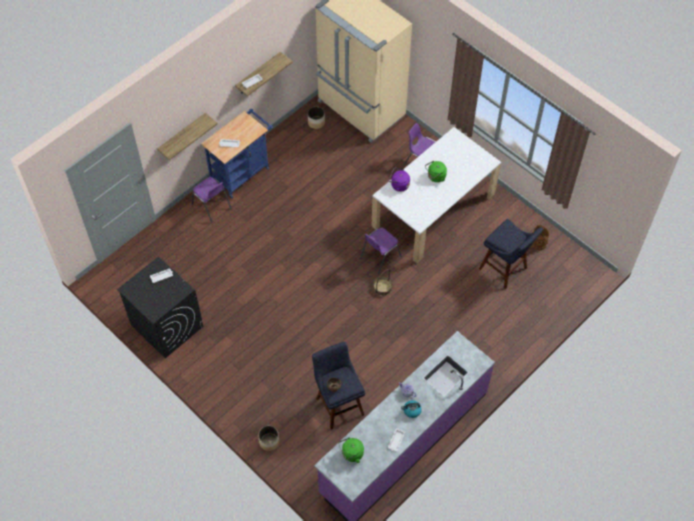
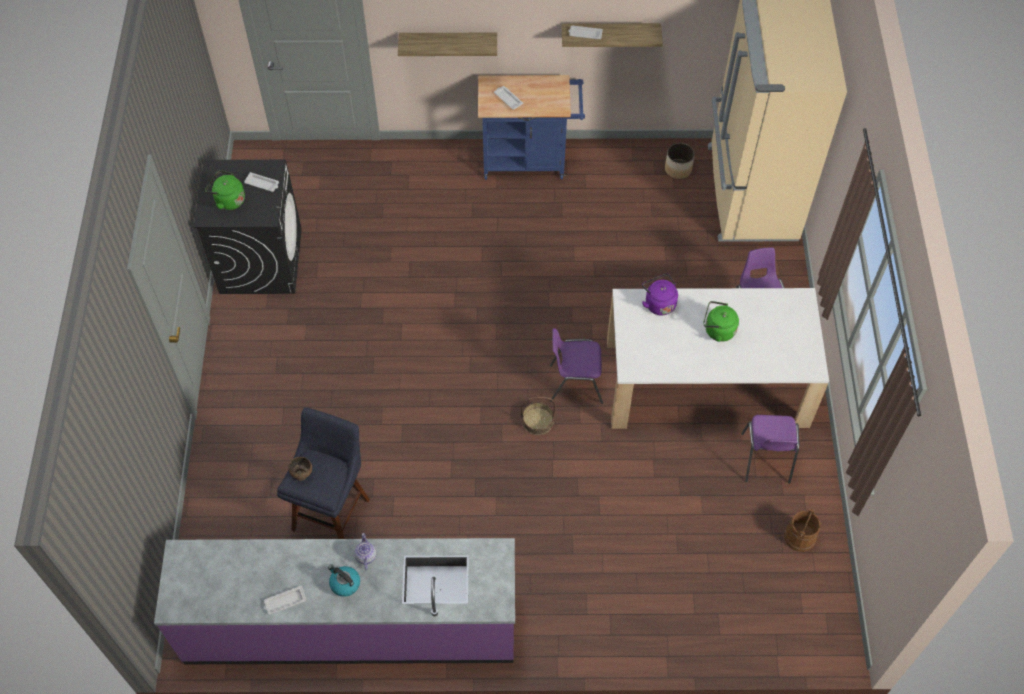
camera: 45 degrees right, 0 degrees up
purple chair [192,177,232,223] -> purple chair moved to [741,415,799,484]
planter [258,425,279,451] -> none
green kettle [338,437,364,463] -> green kettle moved to [205,170,245,210]
blue stool [479,219,543,289] -> none

